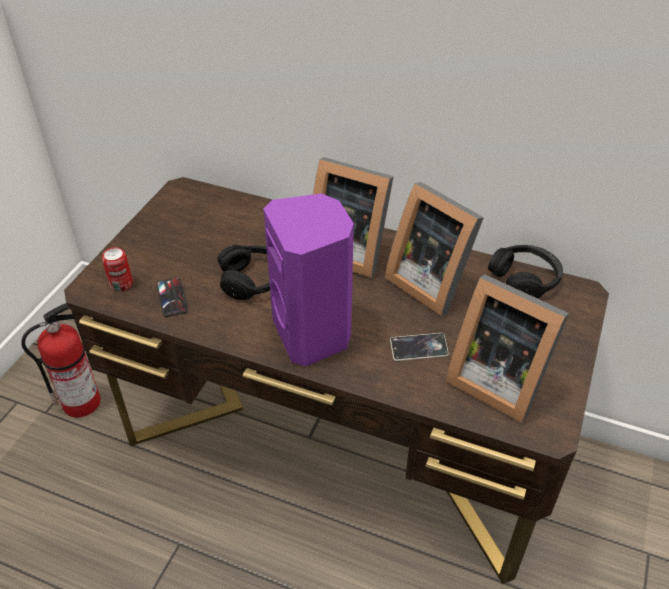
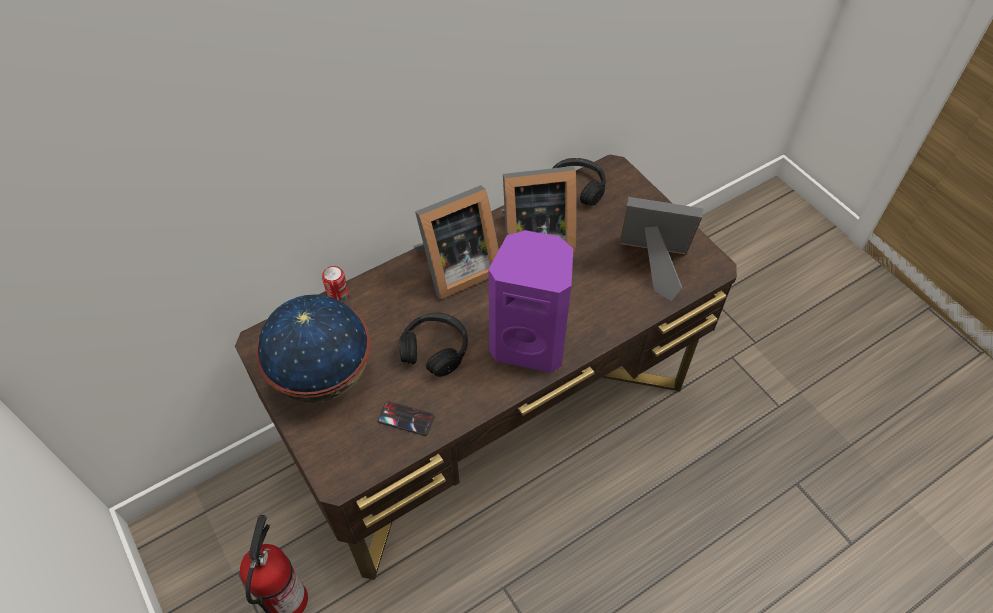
camera: 55 degrees left, 10 degrees up
can [102,247,133,291] -> can moved to [322,266,349,303]
phone [390,333,449,361] -> none
picture frame [446,274,569,423] -> picture frame turned 150 degrees counterclockwise [619,197,704,301]
none -> globe [256,294,370,403]

